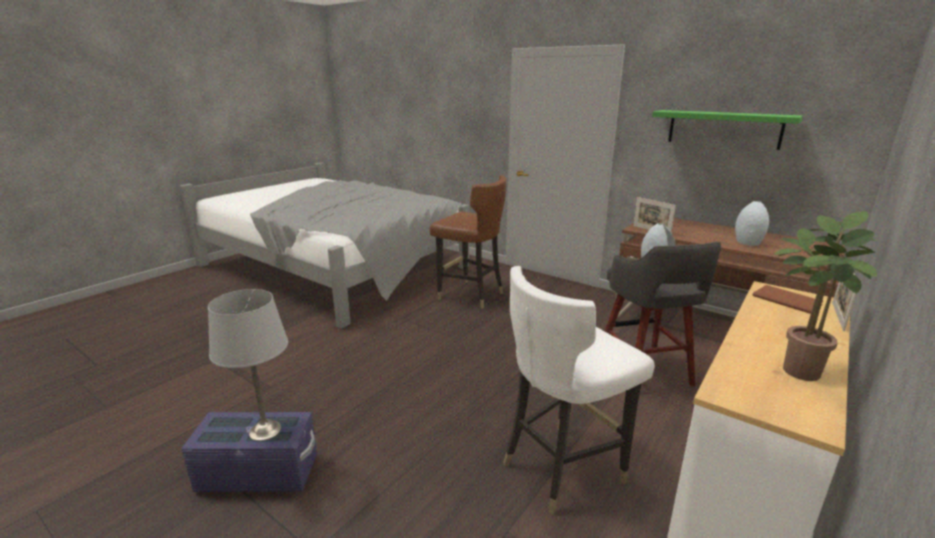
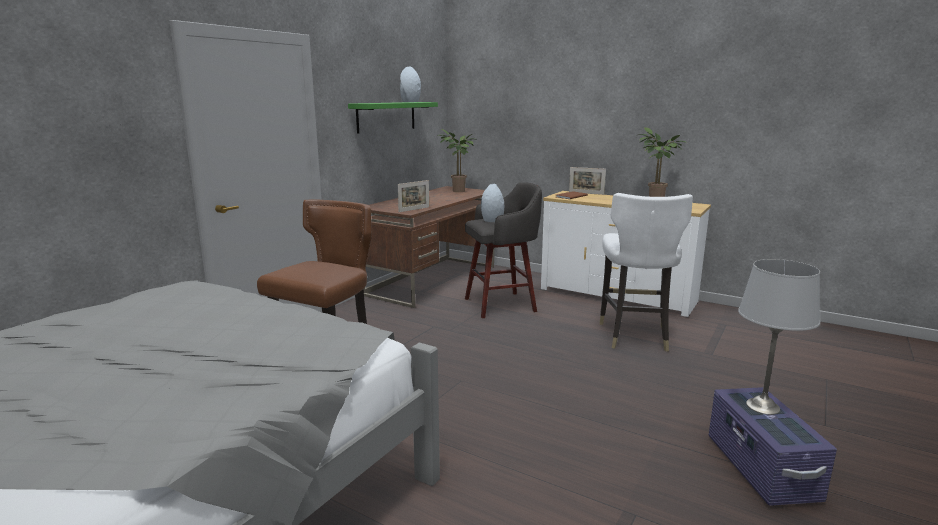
camera: 95 degrees left, 5 degrees down
white chair [503,266,654,515] -> white chair turned 45 degrees clockwise [599,193,693,352]
grey vase [735,201,769,246] -> grey vase moved to [400,67,421,102]
none -> potted plant [437,129,474,192]

